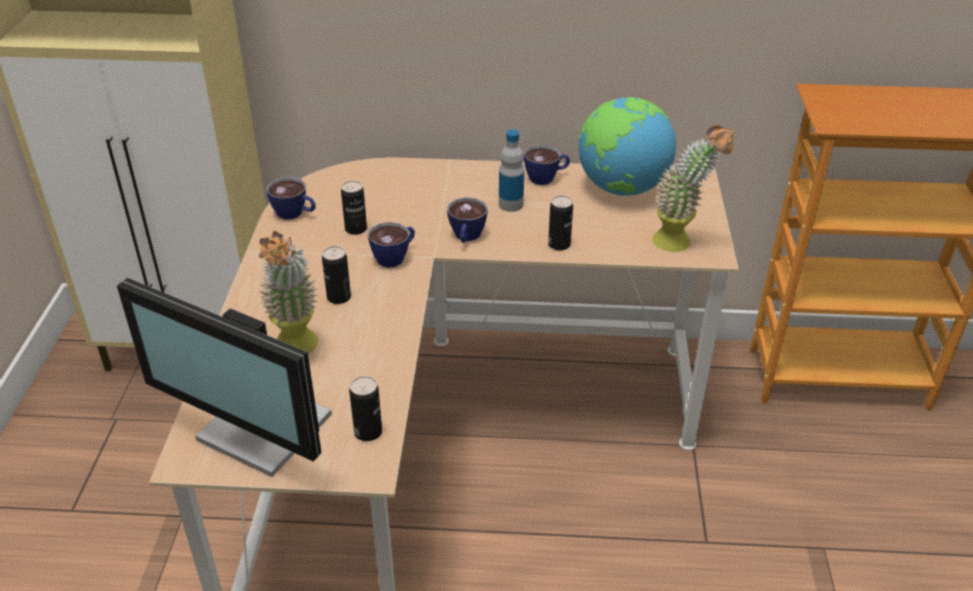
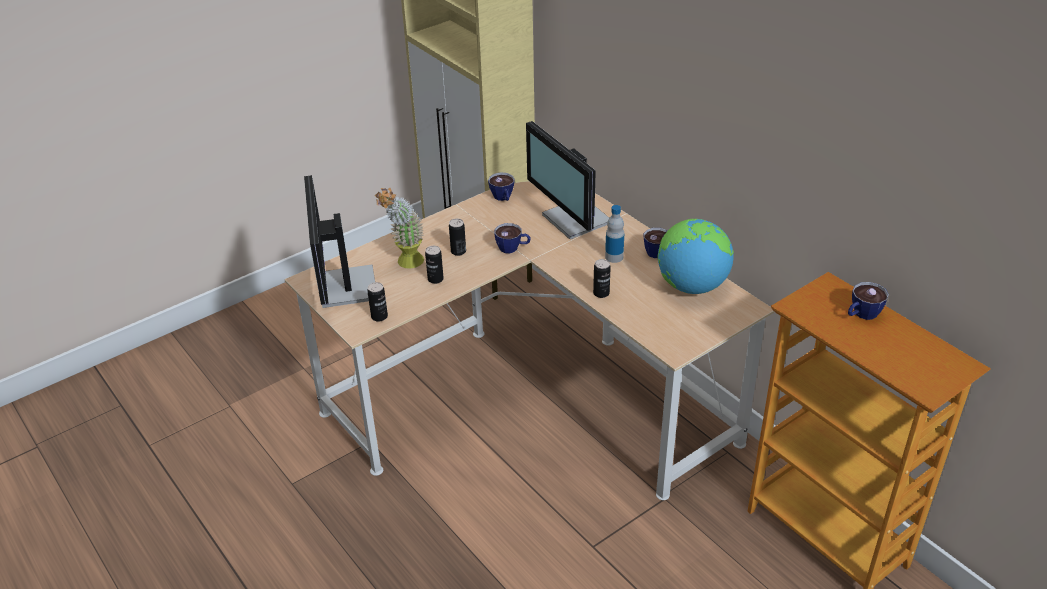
camera: 50 degrees right, 0 degrees up
can [341,181,367,235] -> can moved to [425,246,444,284]
cup [447,197,488,243] -> cup moved to [848,282,889,320]
potted plant [652,126,735,252] -> none
none -> monitor [526,121,609,239]

